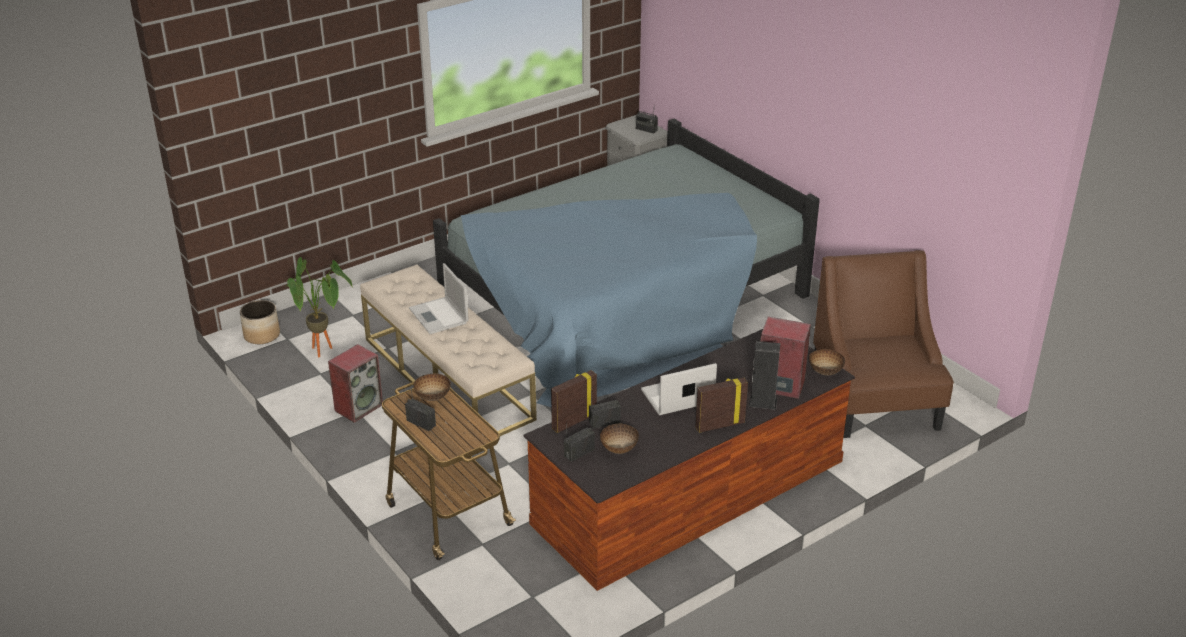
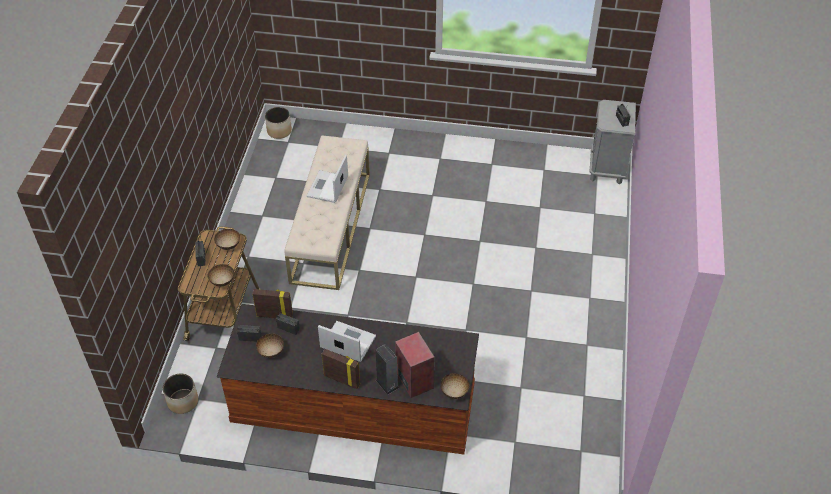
camera: 45 degrees right, 15 degrees up
potted plant [285,257,353,357] -> none
speaker [328,344,383,423] -> none
blue bed [433,119,820,407] -> none
brown armchair [813,250,954,438] -> none
none -> planter [163,373,198,414]
none -> bowl [207,264,234,287]

